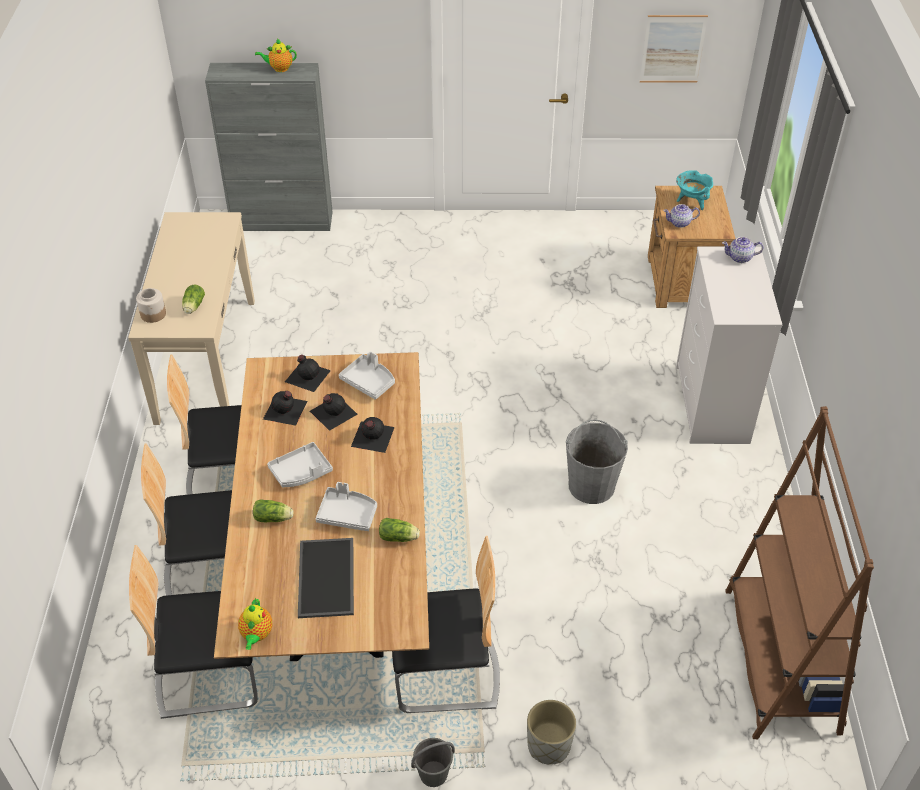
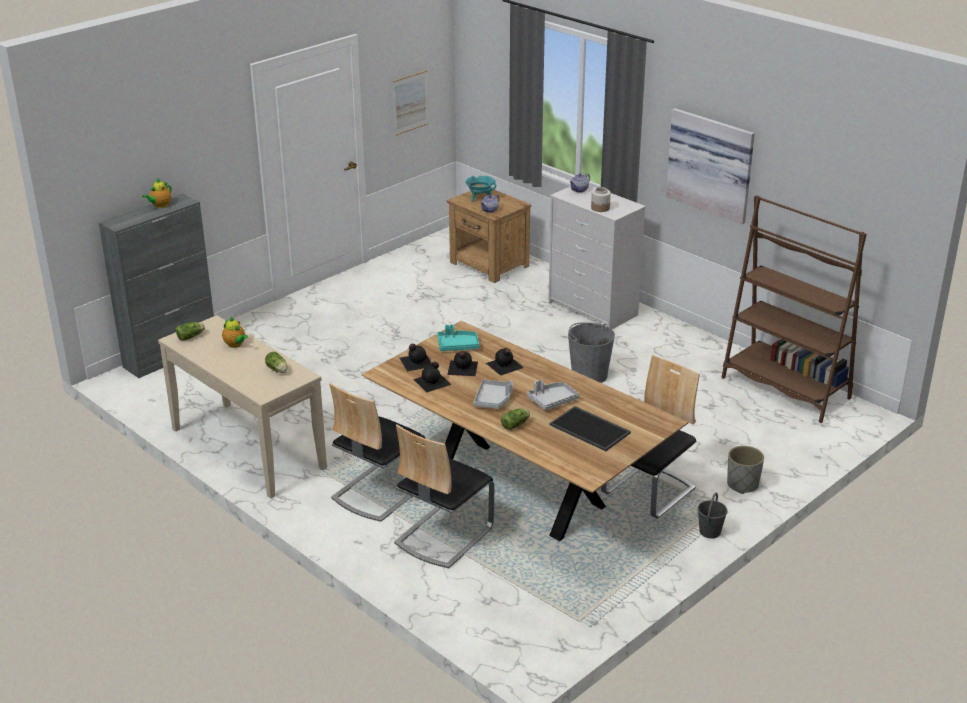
camera: 45 degrees left, 15 degrees down
chair [129,545,258,719] -> none
jar [136,288,166,323] -> jar moved to [591,187,611,212]
teapot [238,597,272,650] -> teapot moved to [222,317,248,348]
grey tray [339,351,395,400] -> turquoise tray [437,324,480,351]
lettuce [379,518,420,542] -> lettuce moved to [176,322,205,341]
none -> picture [666,108,755,224]

